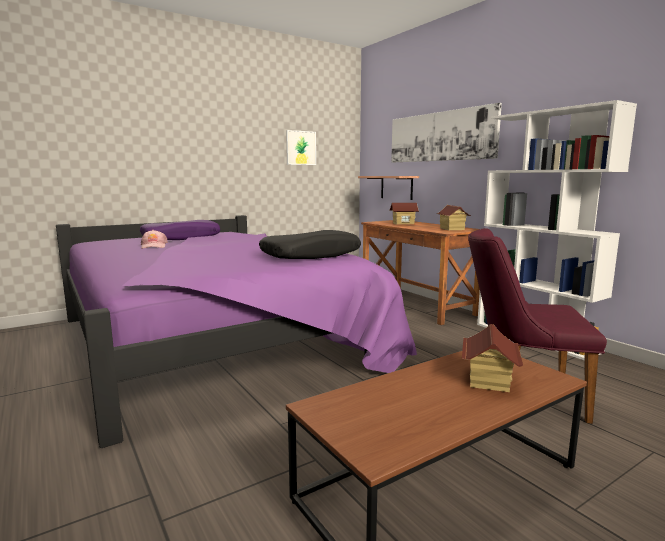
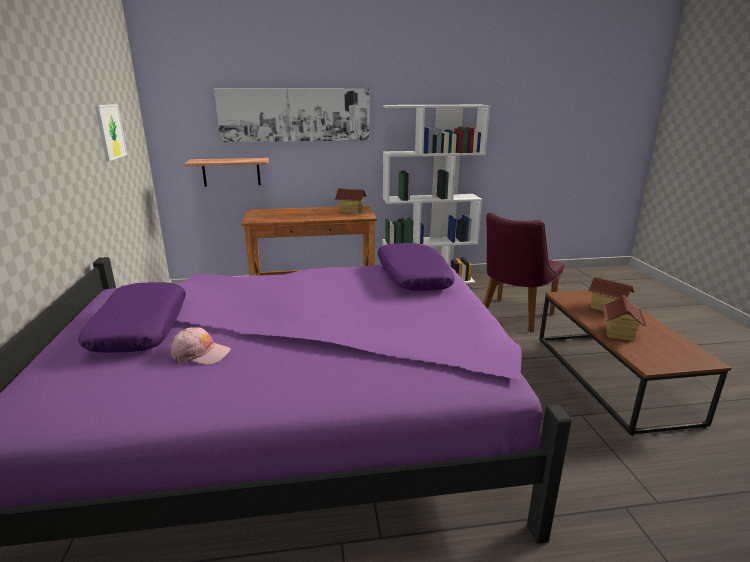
camera: 65 degrees left, 10 degrees up
black pillow [259,230,361,259] -> purple pillow [377,243,455,291]
toy house [390,203,419,225] -> toy house moved to [602,295,646,341]

